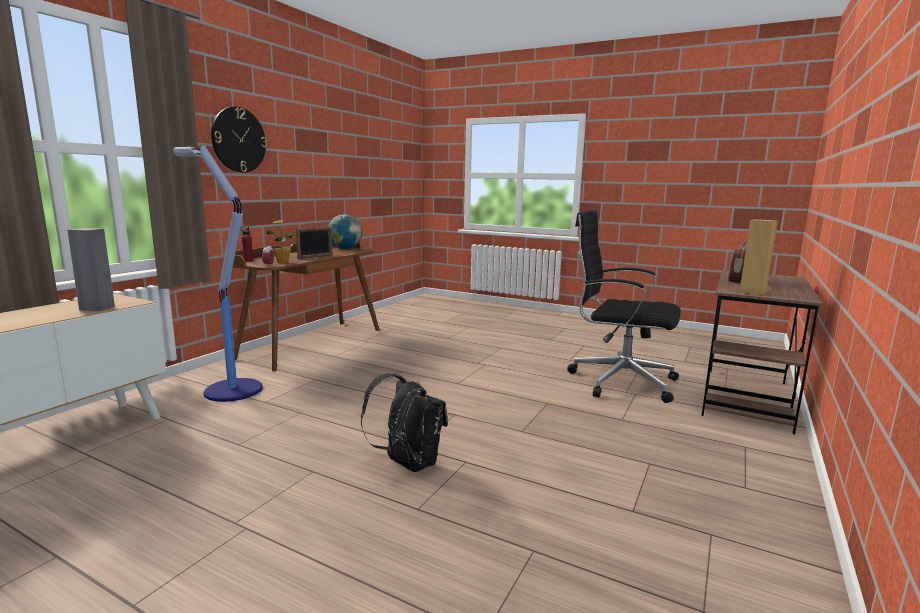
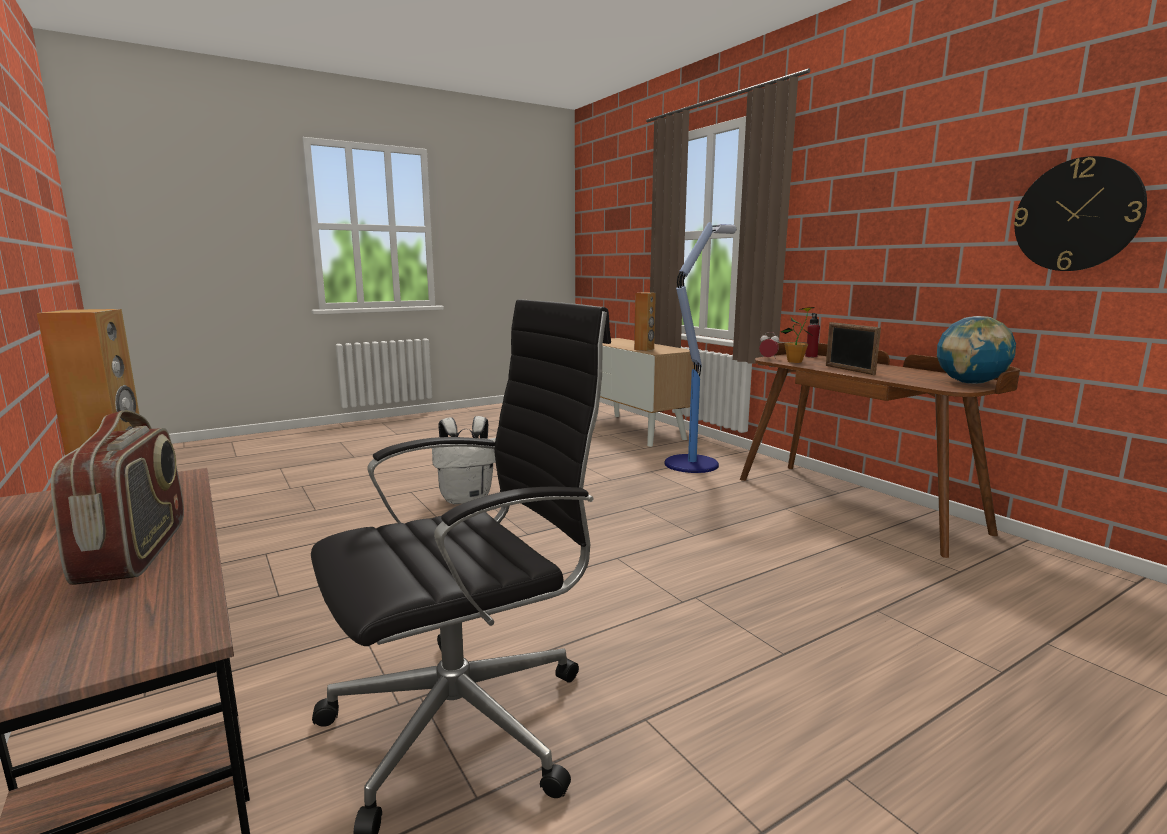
camera: 120 degrees right, 0 degrees up
grey speaker [67,228,115,311] -> brown speaker [634,292,656,351]
wall clock [211,106,267,173] -> wall clock moved to [1014,156,1147,271]
black backpack [361,373,448,472] -> white backpack [432,416,496,504]

